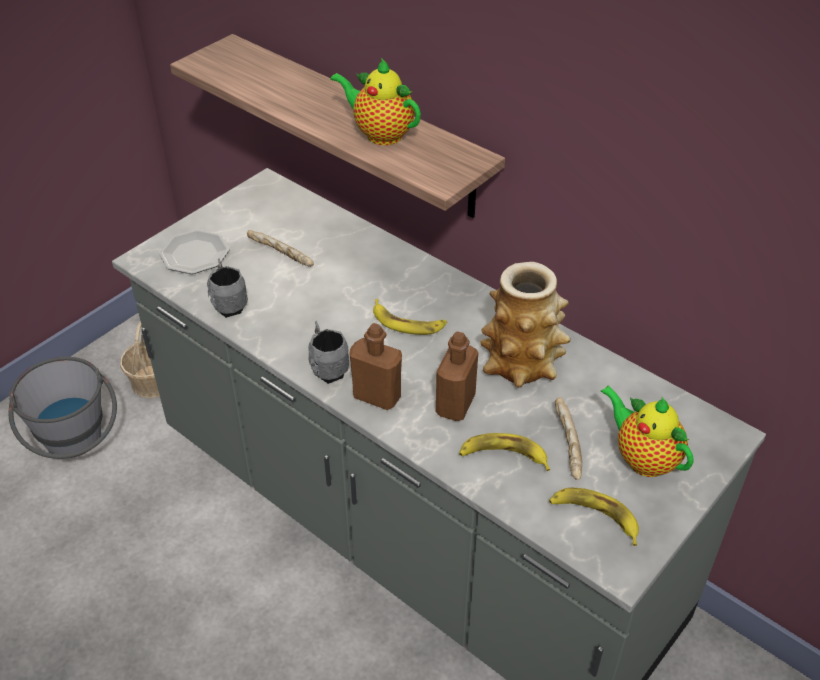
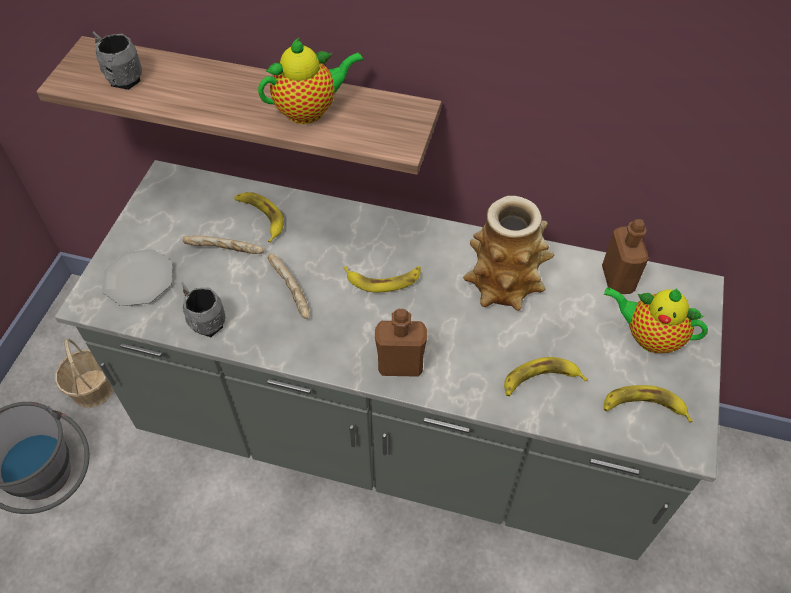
camera: 25 degrees left, 10 degrees up
grey mug [308,320,349,384] -> grey mug moved to [92,31,142,90]
teapot [330,58,421,145] -> teapot turned 150 degrees clockwise [258,38,364,124]
brown bottle [436,331,478,421] -> brown bottle moved to [602,219,649,294]
bread [555,397,582,480] -> bread moved to [268,253,310,319]
none -> banana [235,192,283,243]

